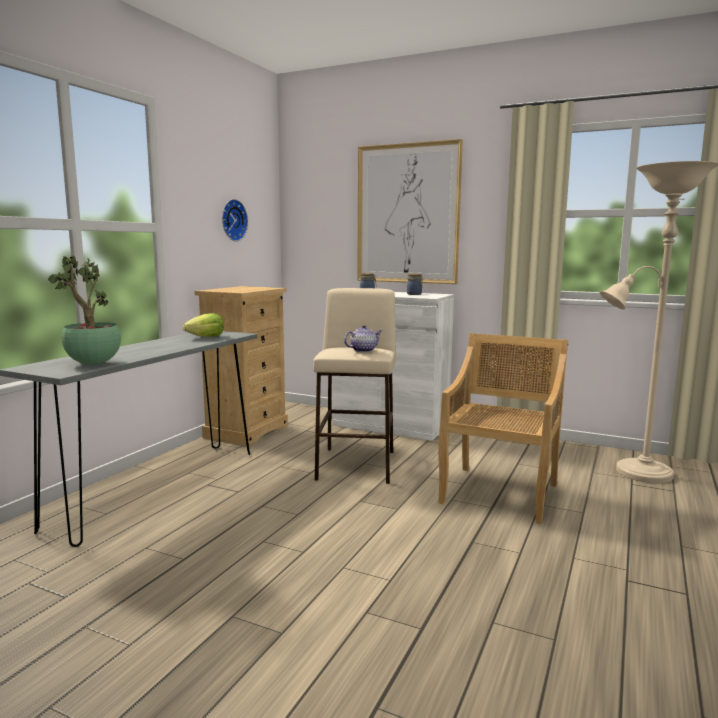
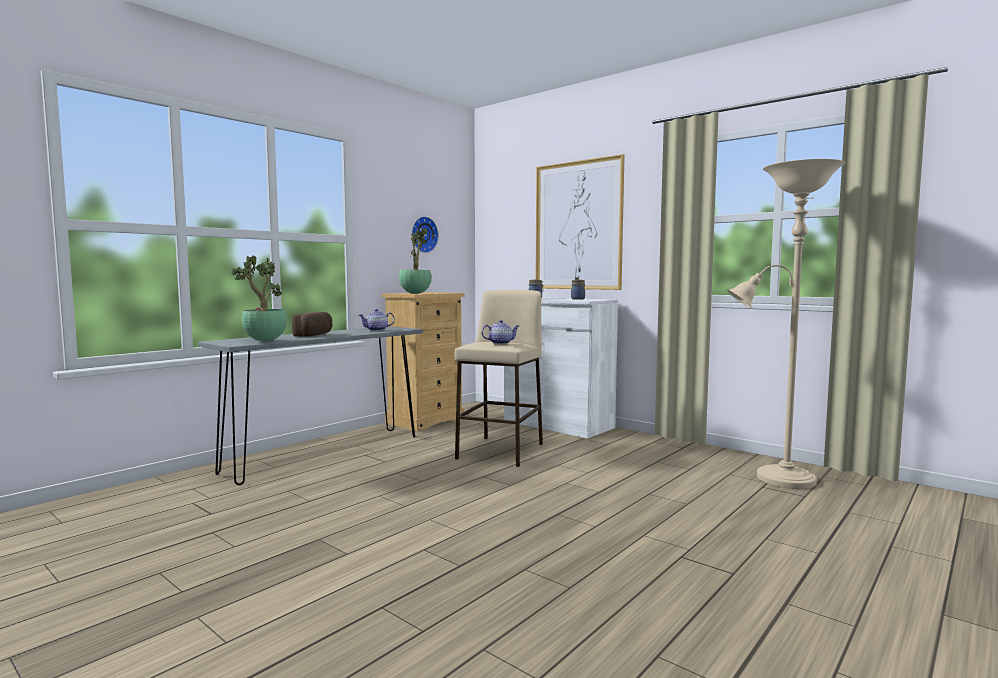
camera: 15 degrees right, 5 degrees down
lettuce [183,313,224,337] -> teapot [359,309,395,331]
beige chair [438,333,568,524] -> none
none -> bread [292,312,333,337]
none -> potted plant [399,229,432,294]

